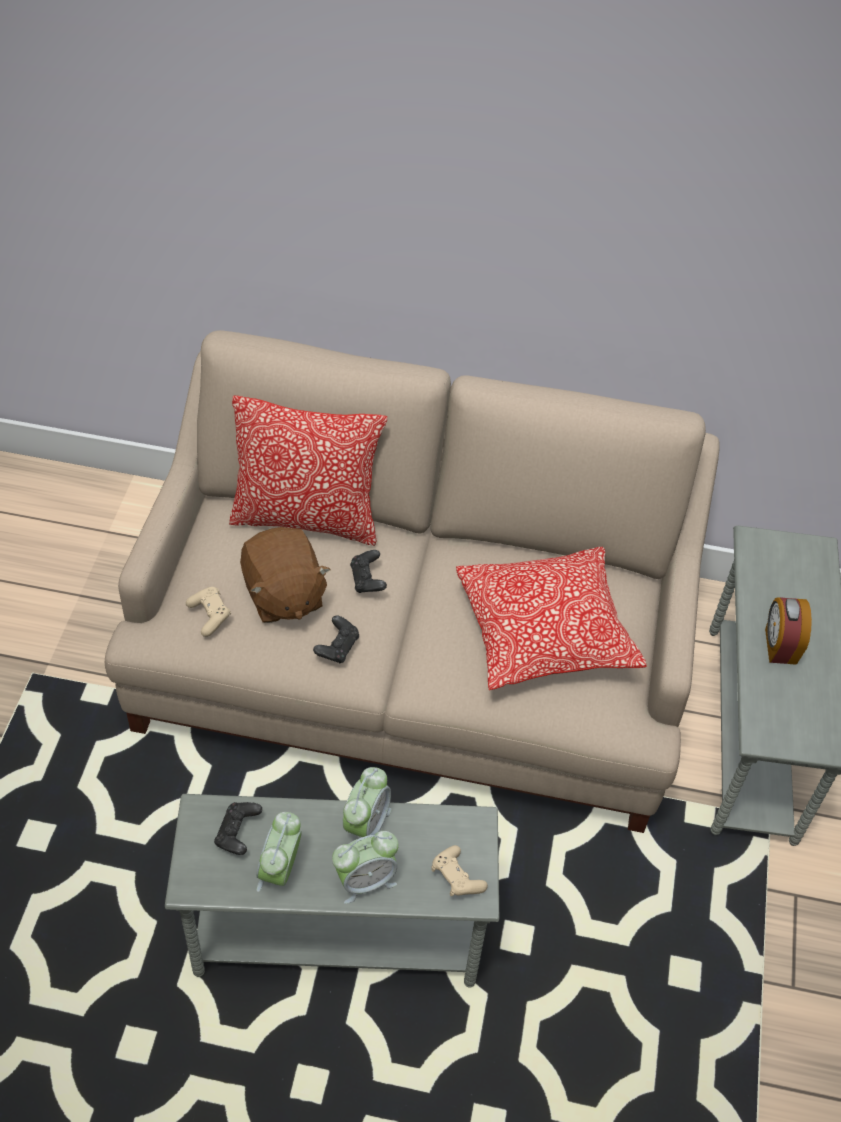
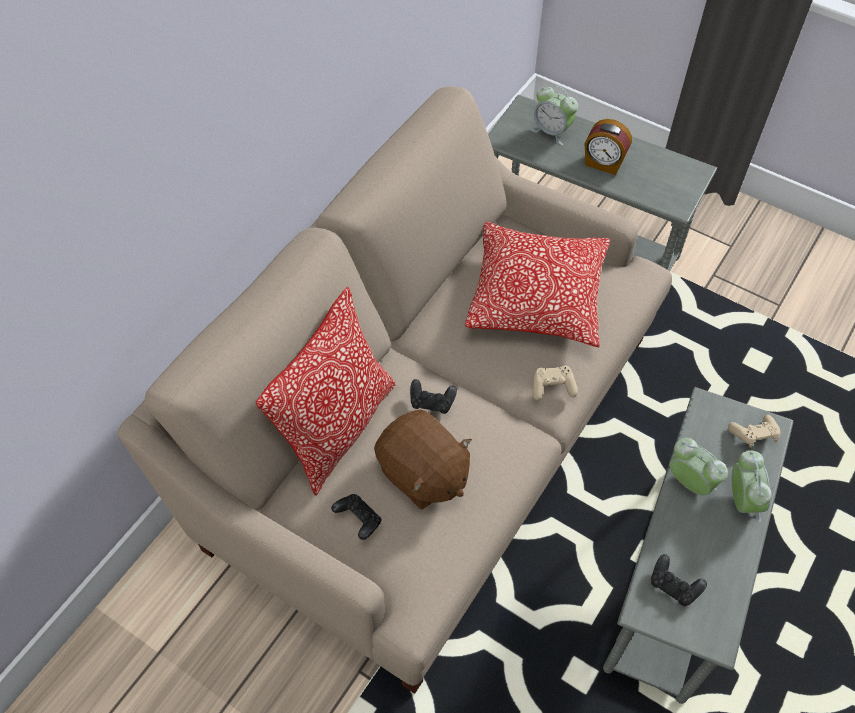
camera: 65 degrees left, 5 degrees up
beige game controller [186,587,231,637] -> beige game controller moved to [532,365,578,401]
brown plush toy [240,527,331,623] -> brown plush toy turned 45 degrees clockwise [374,410,472,510]
alarm clock [256,812,302,892] -> alarm clock moved to [531,86,578,145]
black game controller [313,616,359,663] -> black game controller moved to [331,494,381,540]

